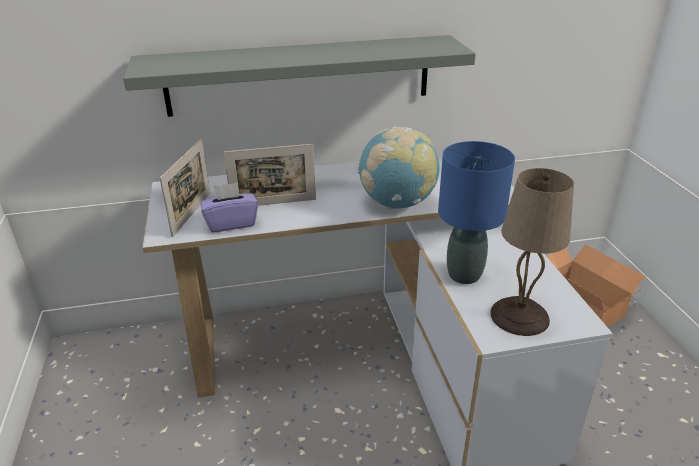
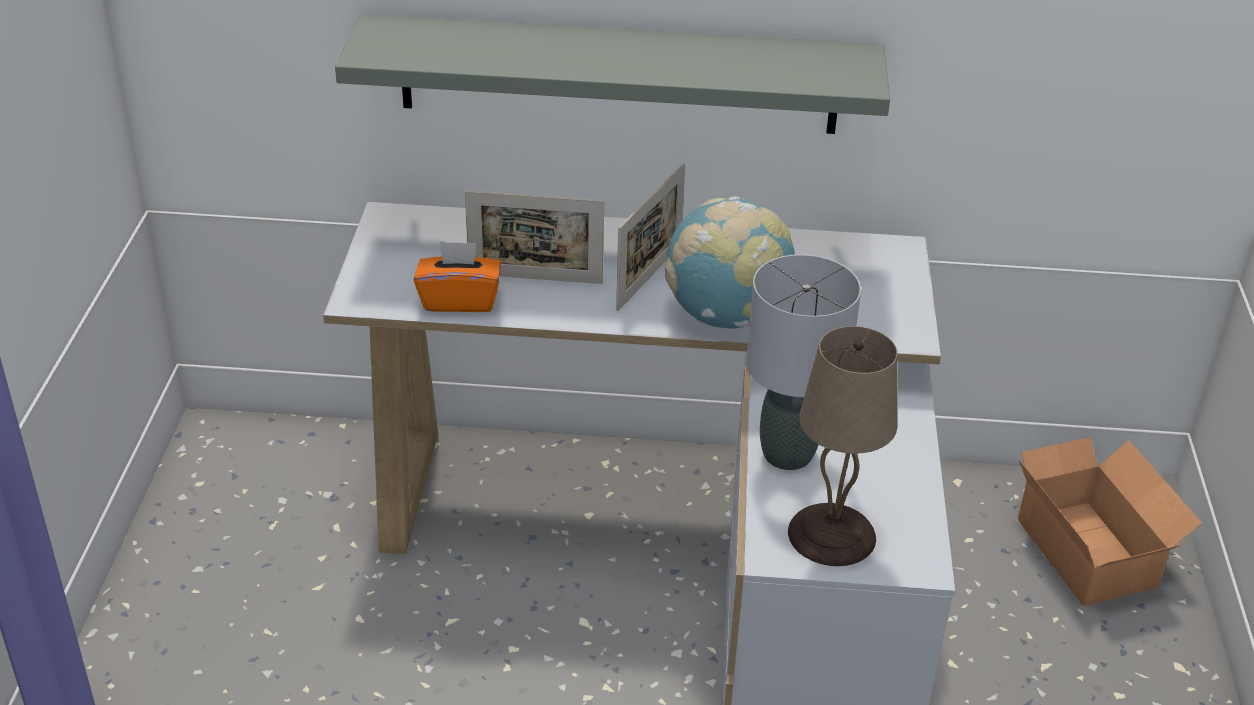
camera: 15 degrees right, 5 degrees up
picture frame [160,139,210,237] -> picture frame moved to [616,163,685,311]
purple tissue box [200,183,258,233] -> orange tissue box [414,241,501,312]
blue table lamp [438,141,515,284] -> grey table lamp [746,254,861,470]

